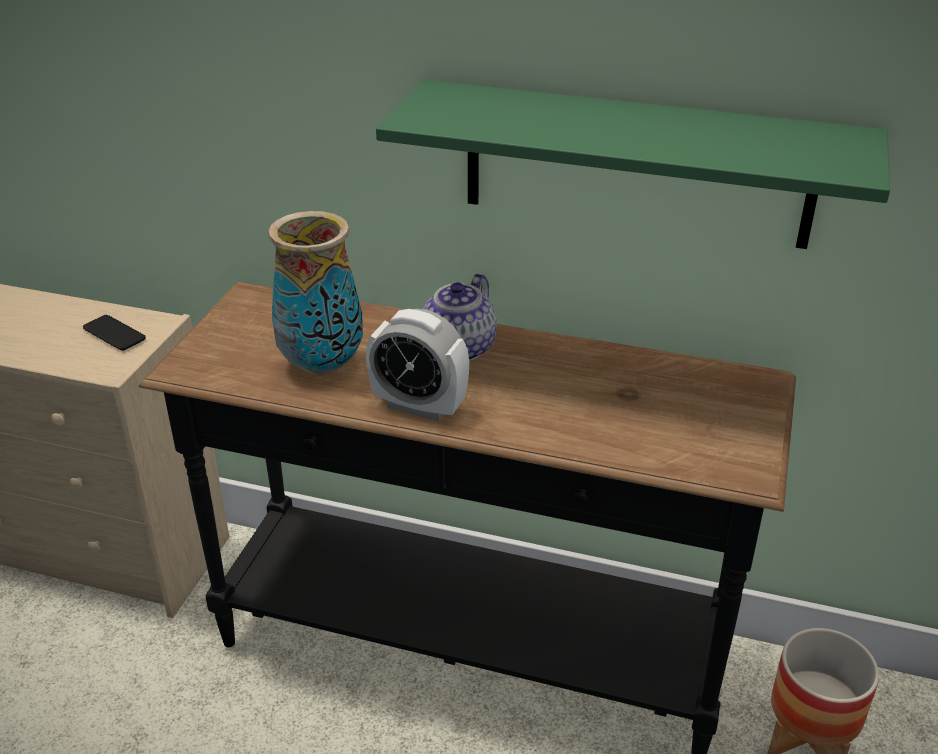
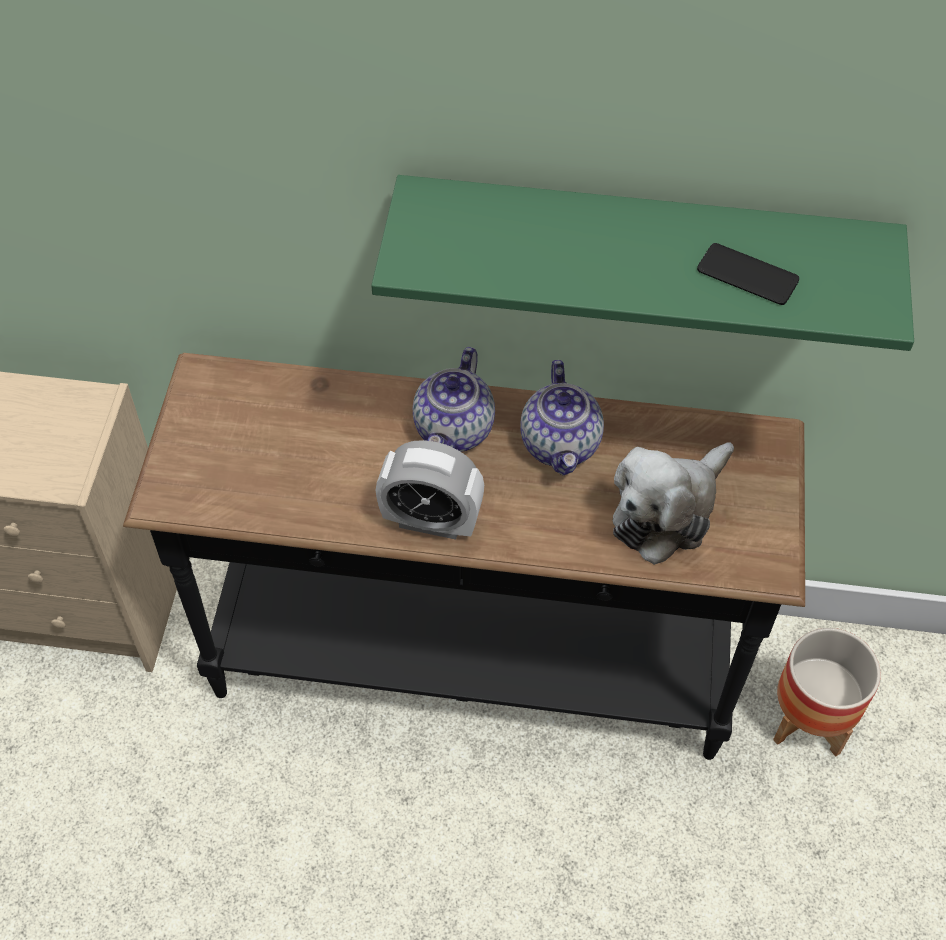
camera: 10 degrees left, 20 degrees up
phone [83,315,146,351] -> phone moved to [697,243,799,305]
vase [268,211,363,376] -> none
none -> teapot [520,360,604,476]
none -> plush toy [613,442,734,565]

